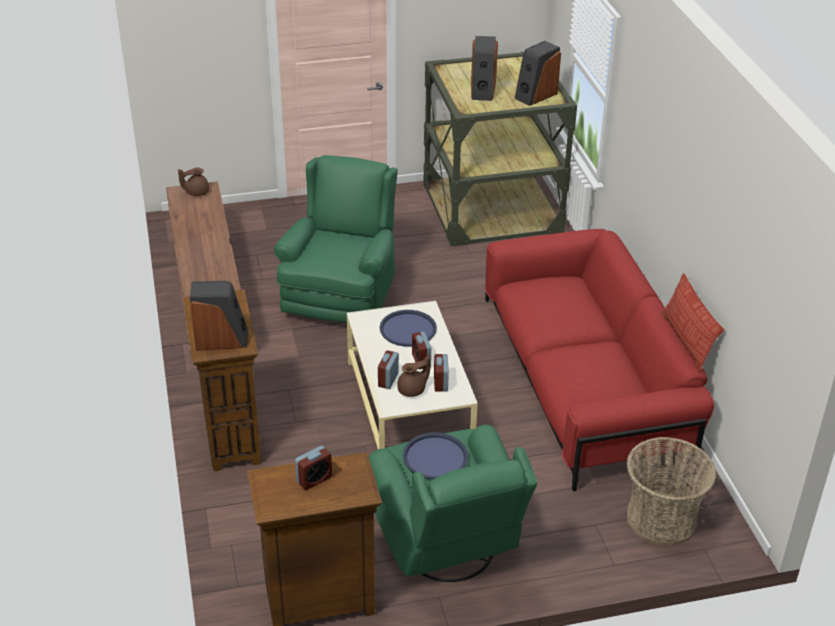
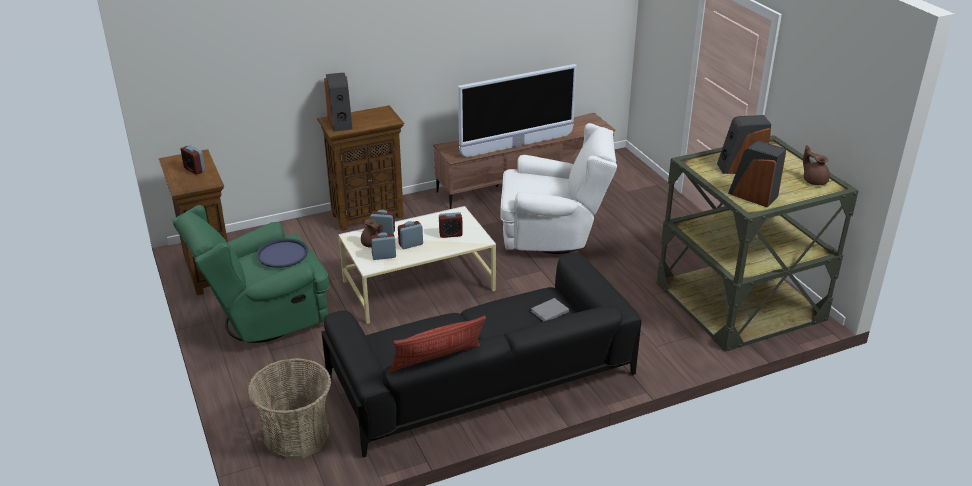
camera: 80 degrees right, 5 degrees down
brown teapot [178,167,209,196] -> brown teapot moved to [803,145,830,185]
green armchair [274,155,398,323] -> white armchair [500,123,617,254]
blue tray [380,310,437,346] -> alarm clock [439,212,463,238]
red sofa [485,229,714,492] -> black sofa [321,252,642,457]
none -> television [458,64,577,157]
none -> grey book [531,298,569,321]

